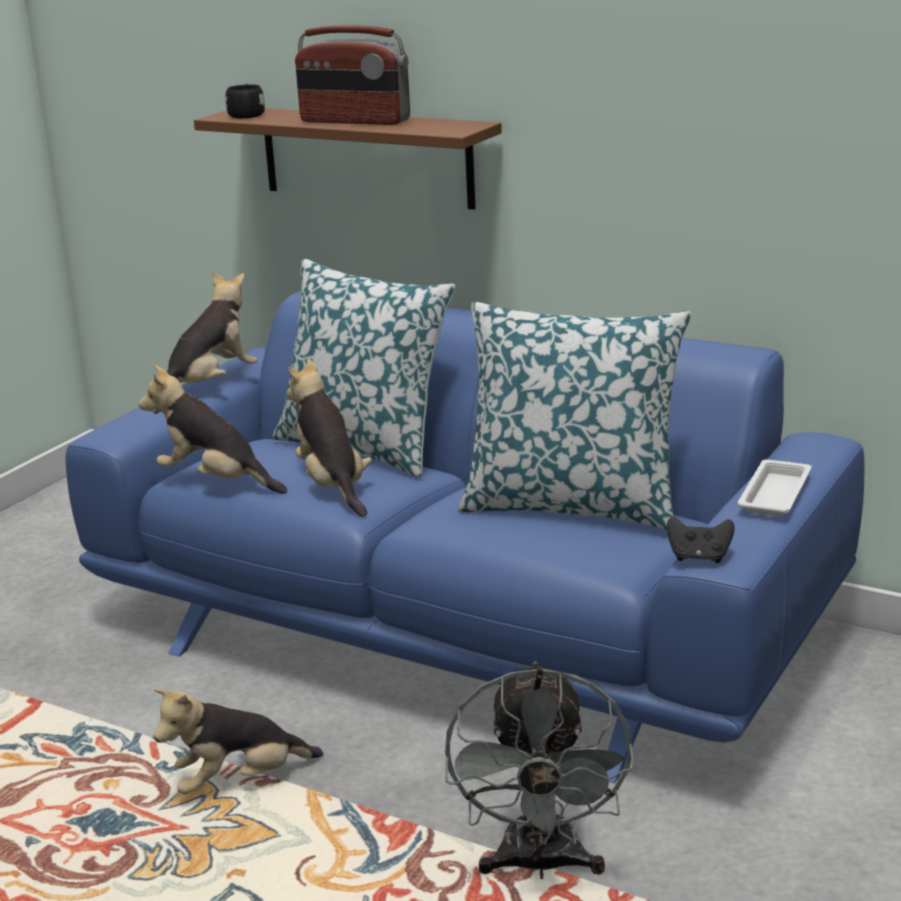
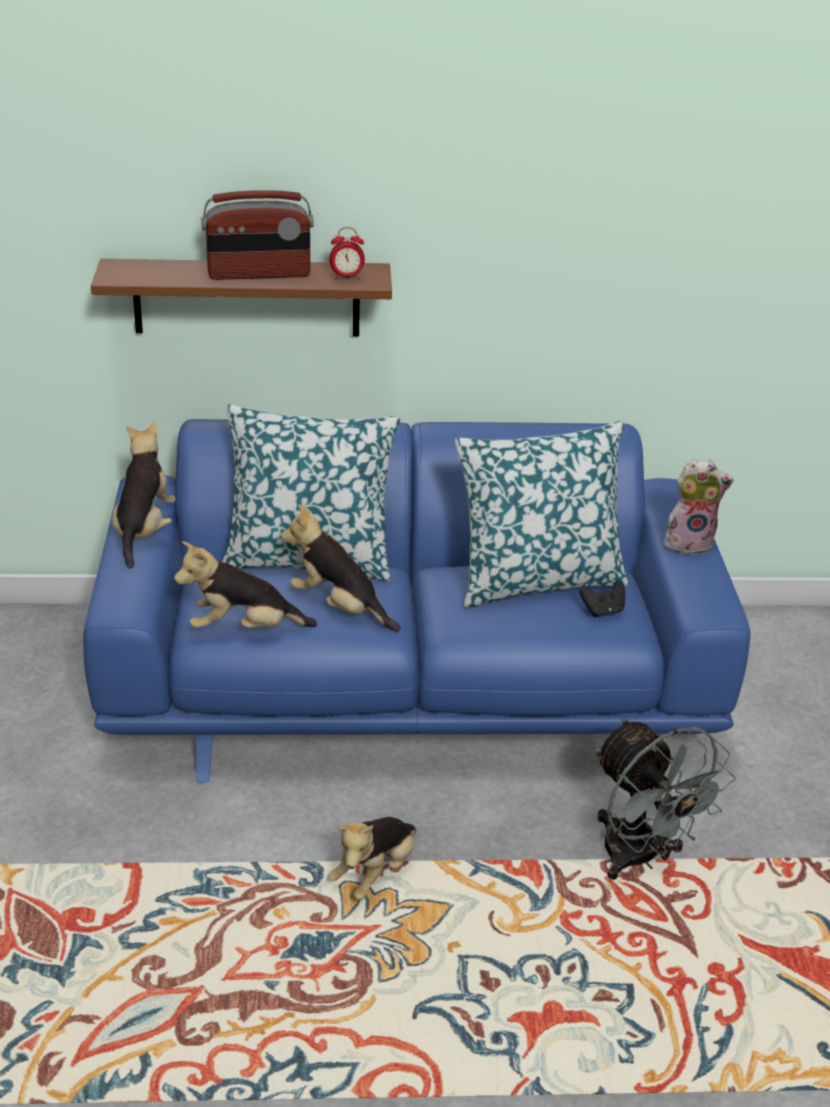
camera: 35 degrees left, 10 degrees up
black mug [226,84,265,118] -> none
black game controller [667,517,735,563] -> black game controller moved to [579,580,625,617]
white tray [737,459,812,516] -> plush toy [664,459,734,555]
none -> alarm clock [329,227,365,281]

